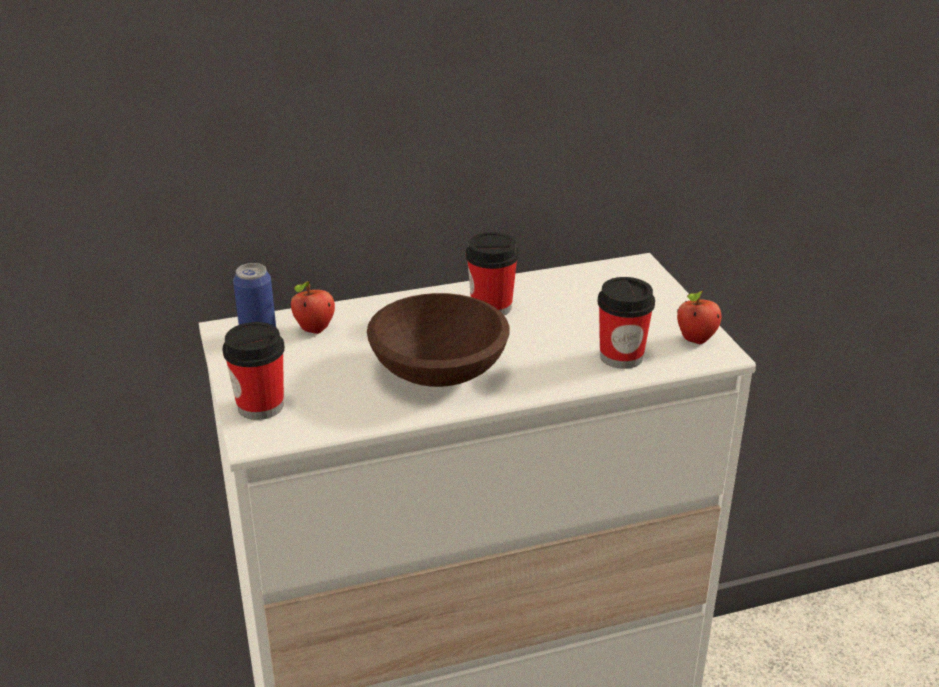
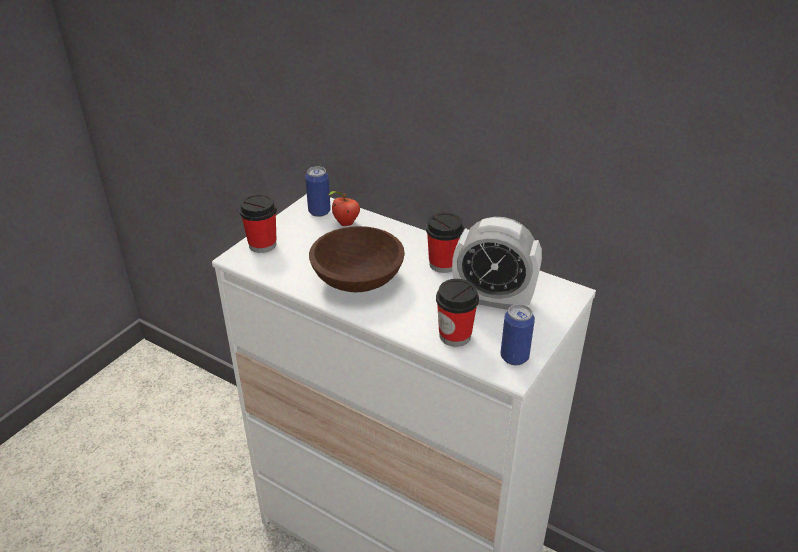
camera: 50 degrees right, 5 degrees up
apple [677,291,721,344] -> can [501,304,535,366]
none -> alarm clock [452,217,542,310]

